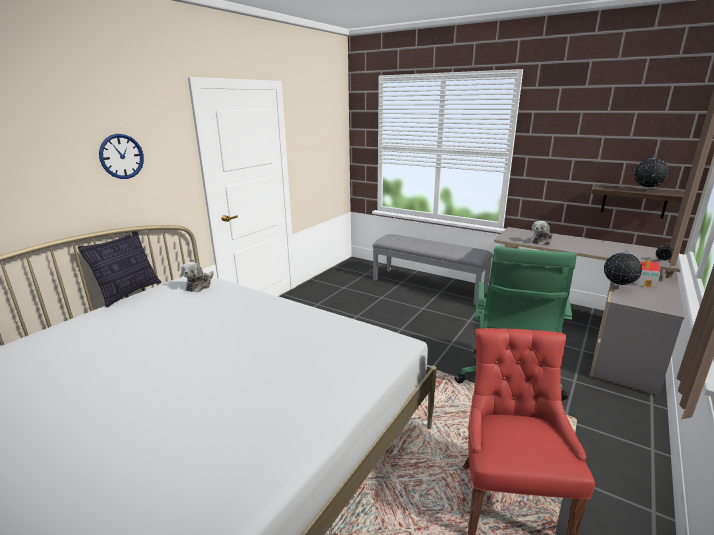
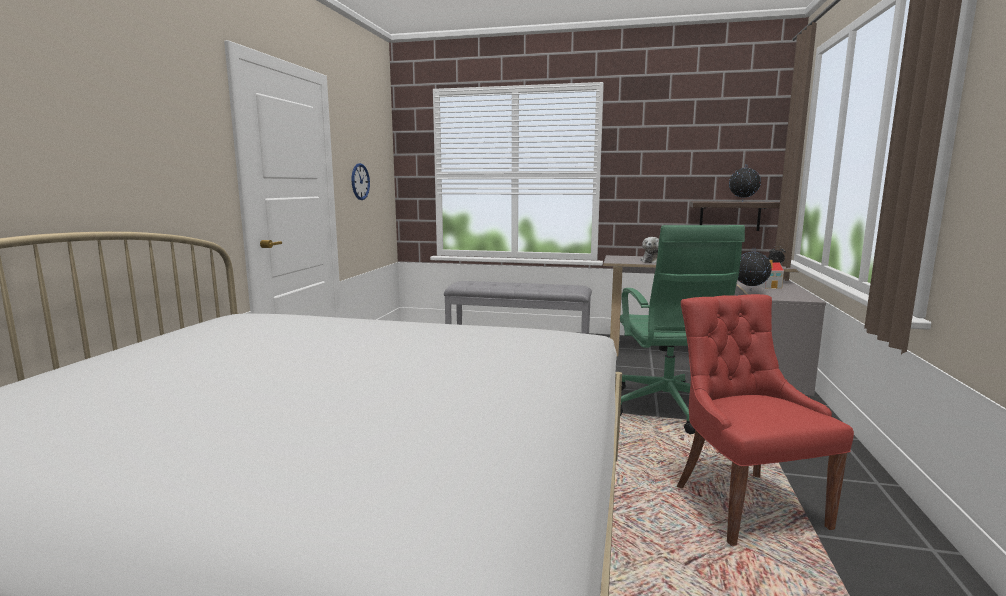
camera: 20 degrees left, 10 degrees down
pillow [77,231,161,308] -> none
wall clock [99,134,144,179] -> wall clock moved to [352,163,370,200]
plush toy [181,262,214,292] -> none

